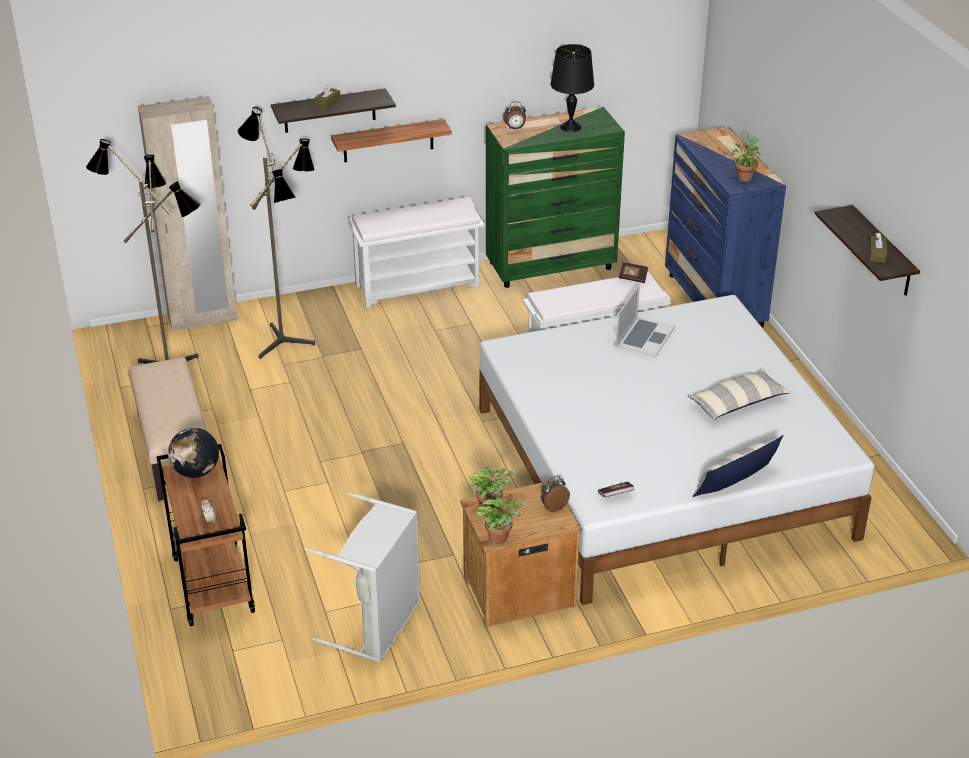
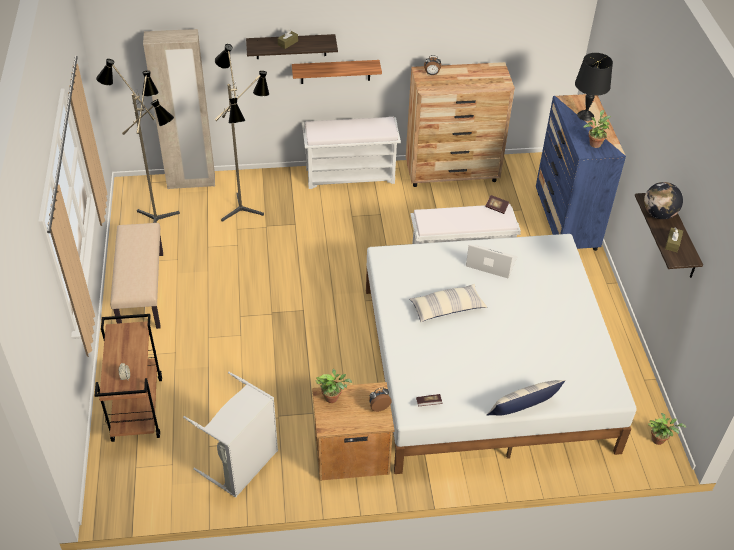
camera: 10 degrees right, 10 degrees up
globe [168,428,219,478] -> globe moved to [644,182,683,219]
potted plant [476,497,528,544] -> potted plant moved to [648,413,686,445]
green dresser [486,107,625,288] -> brown dresser [406,62,515,187]
black table lamp [550,44,594,132] -> black table lamp moved to [575,53,613,121]
laptop [616,285,676,357] -> laptop turned 105 degrees counterclockwise [466,244,517,279]
pillow [688,369,791,420] -> pillow moved to [410,284,487,322]

